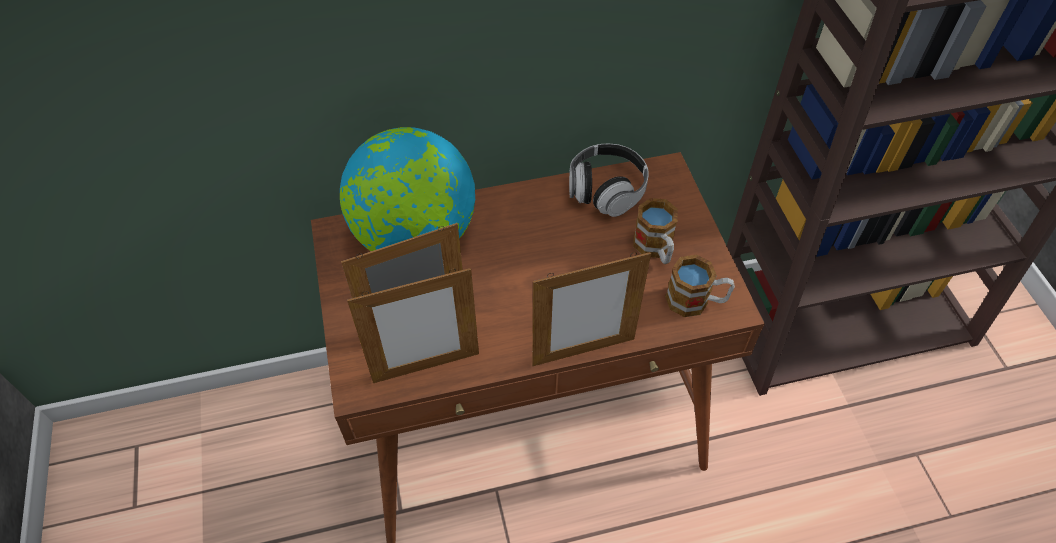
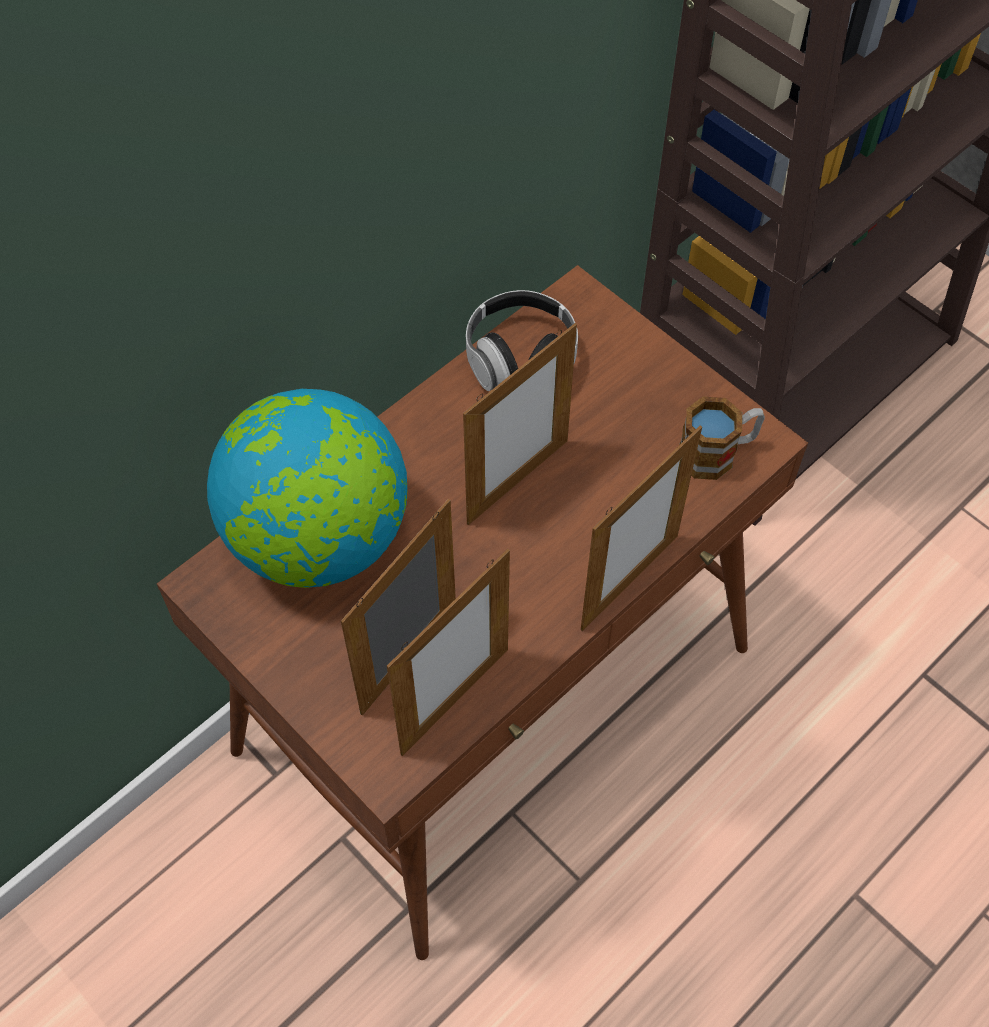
camera: 30 degrees left, 5 degrees up
mug [633,198,678,264] -> none
none -> picture frame [463,323,577,525]

